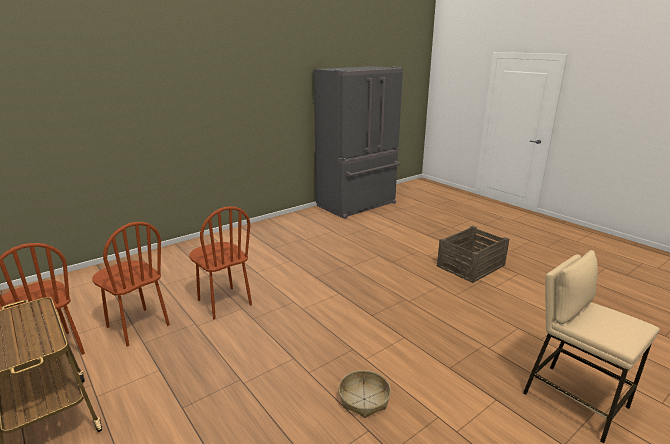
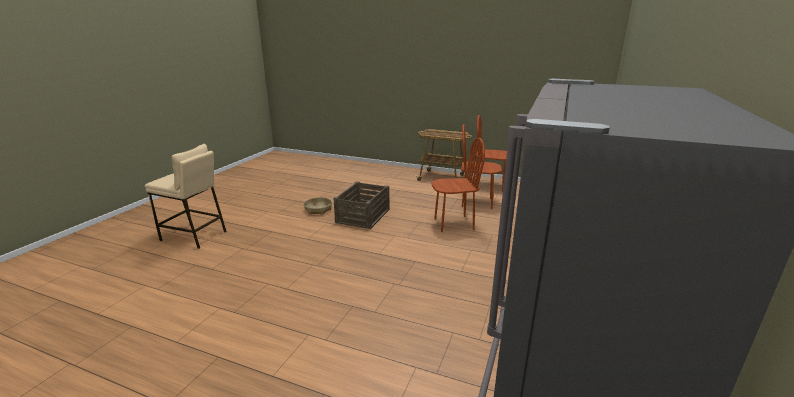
camera: 150 degrees right, 0 degrees up
brown chair [189,206,252,319] -> brown chair turned 150 degrees clockwise [431,137,485,232]
crate [437,226,509,283] -> crate moved to [334,181,390,229]

